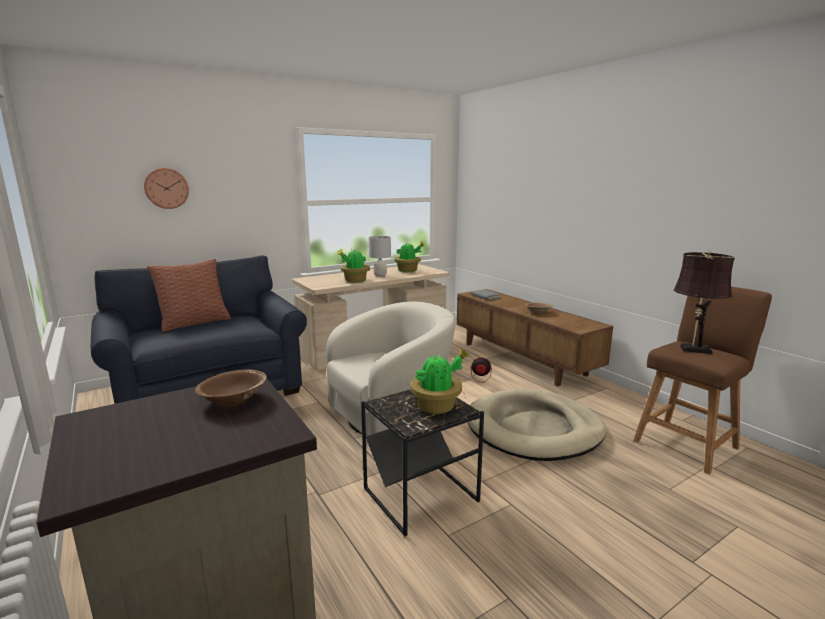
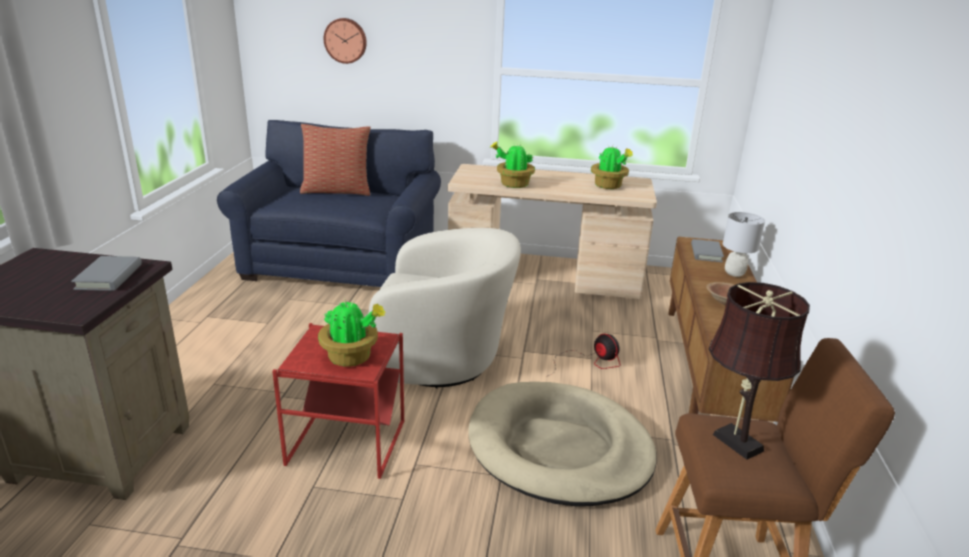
camera: 40 degrees right, 10 degrees up
brown bowl [195,369,267,406] -> grey book [71,256,142,291]
black side table [361,389,484,536] -> red side table [272,323,404,479]
grey table lamp [369,236,391,277] -> grey table lamp moved to [723,212,765,277]

